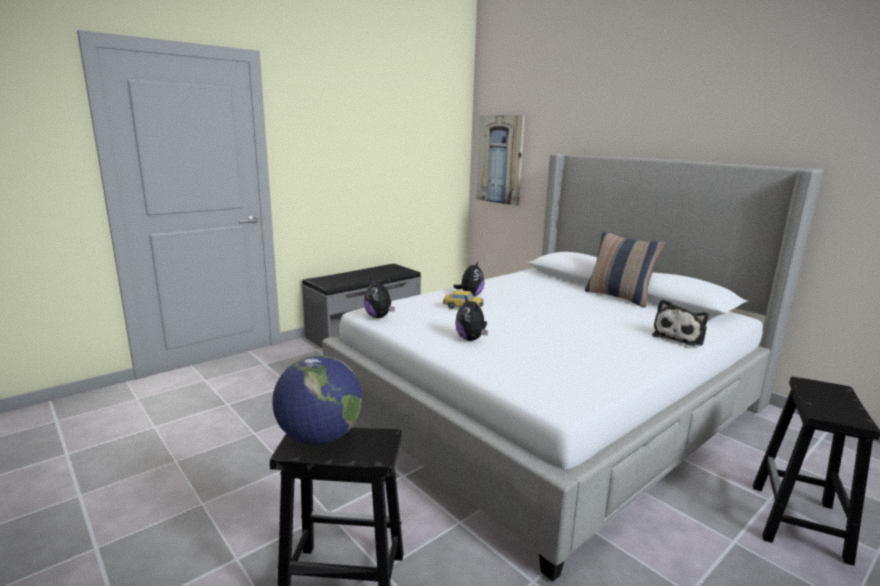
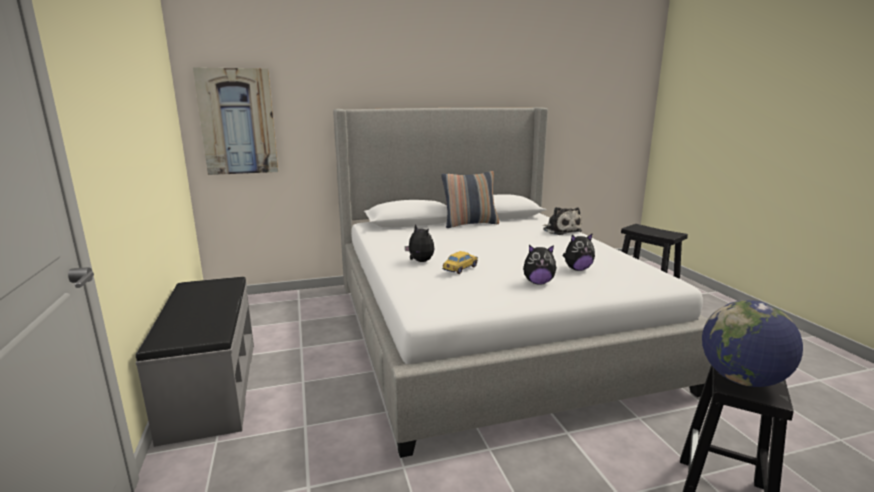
camera: 65 degrees left, 0 degrees up
plush toy [364,278,395,318] -> plush toy moved to [562,233,595,271]

